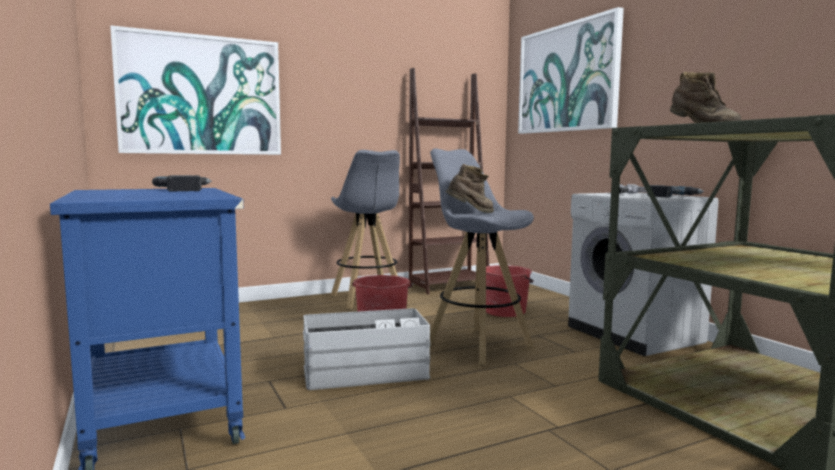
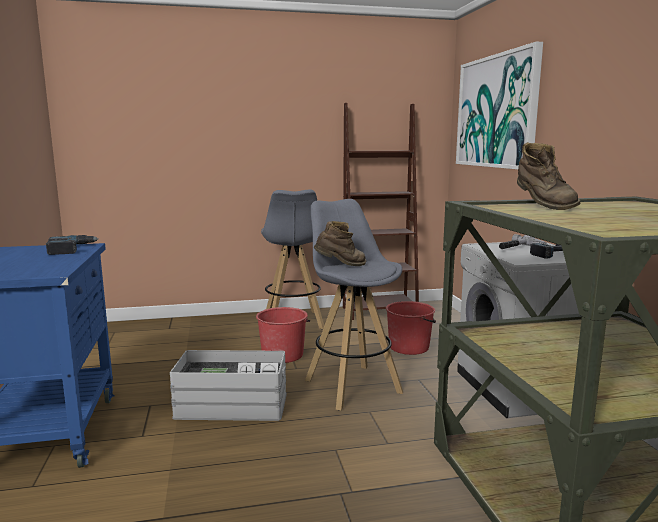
camera: 15 degrees right, 5 degrees up
picture [110,25,281,155] -> none

